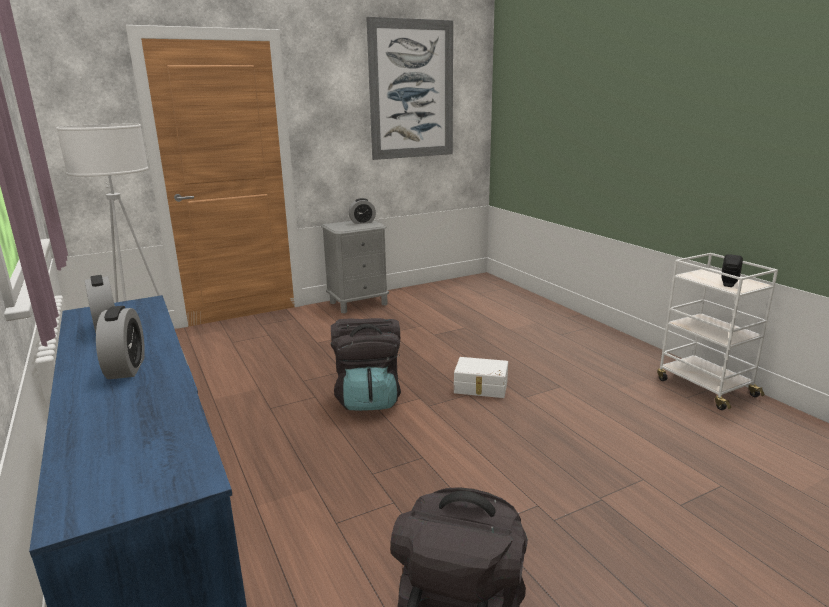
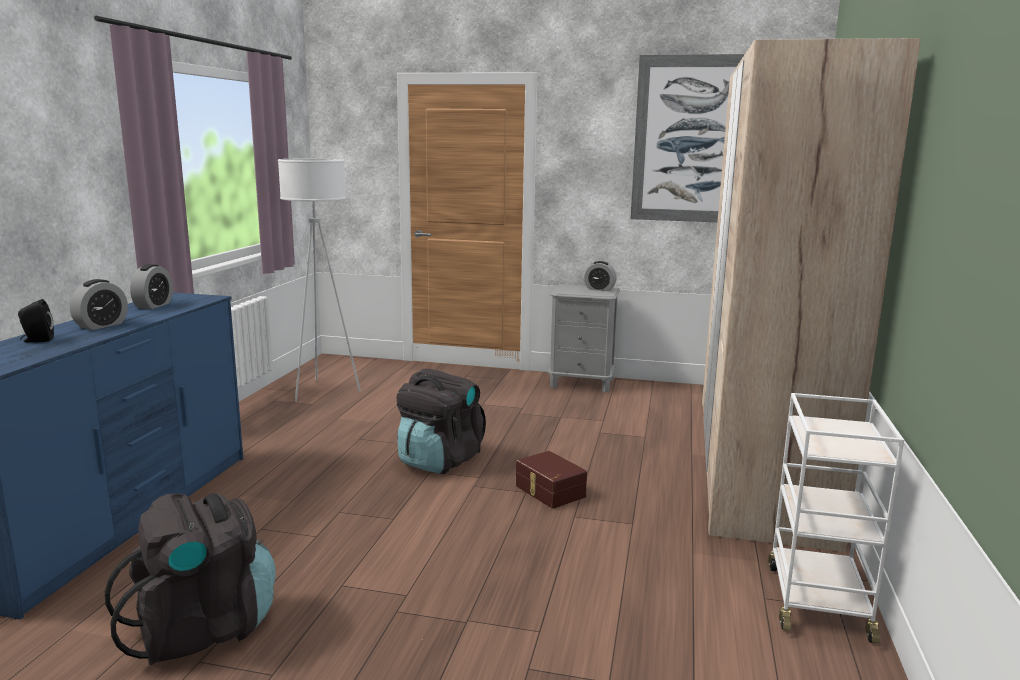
camera: 40 degrees right, 5 degrees down
white storage box [454,357,508,398] -> brown storage box [516,451,587,509]
black speaker [721,254,743,287] -> black speaker moved to [18,299,54,342]
none -> beige wardrobe [702,38,921,552]

